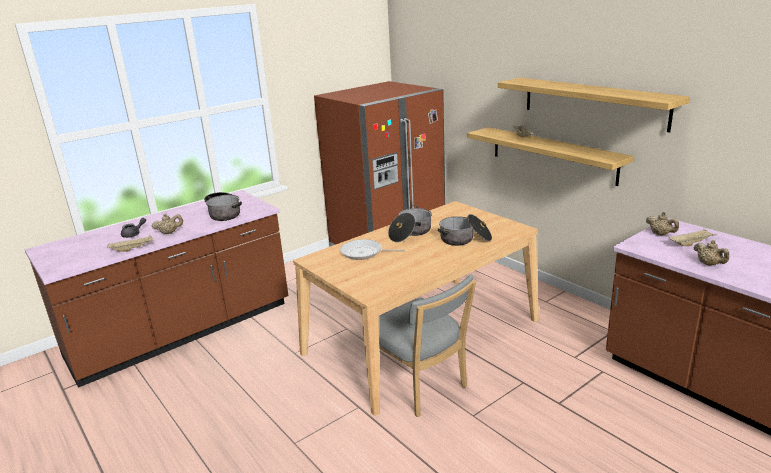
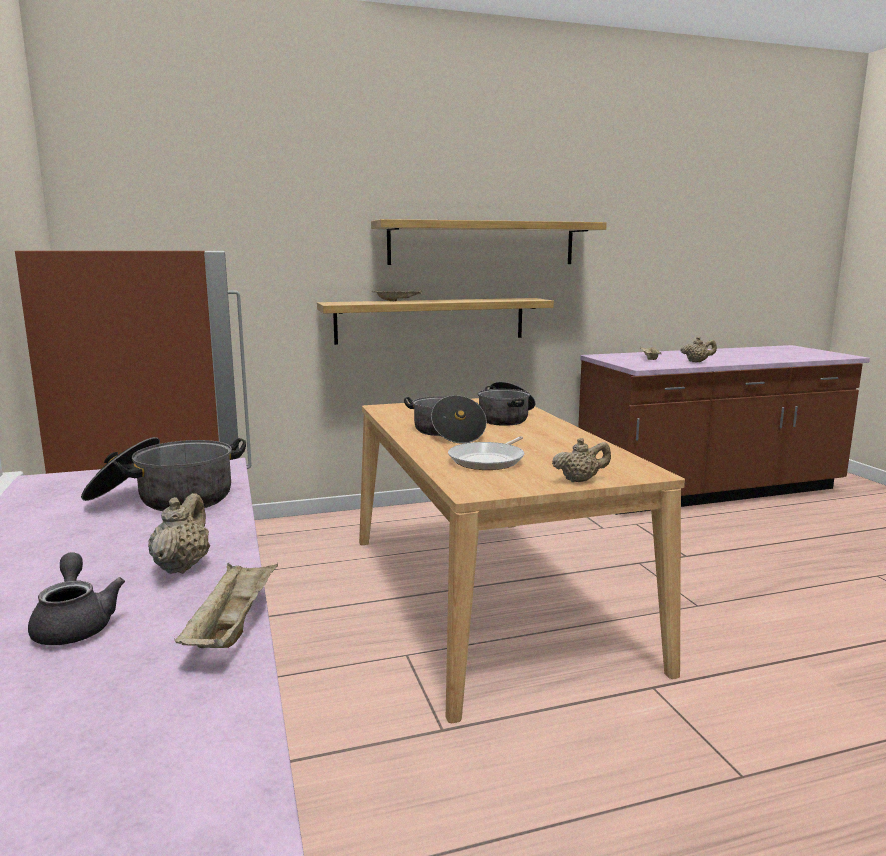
camera: 70 degrees left, 10 degrees down
grey chair [379,275,476,417] -> none
beige teapot [646,212,679,235] -> beige teapot moved to [552,438,611,482]

